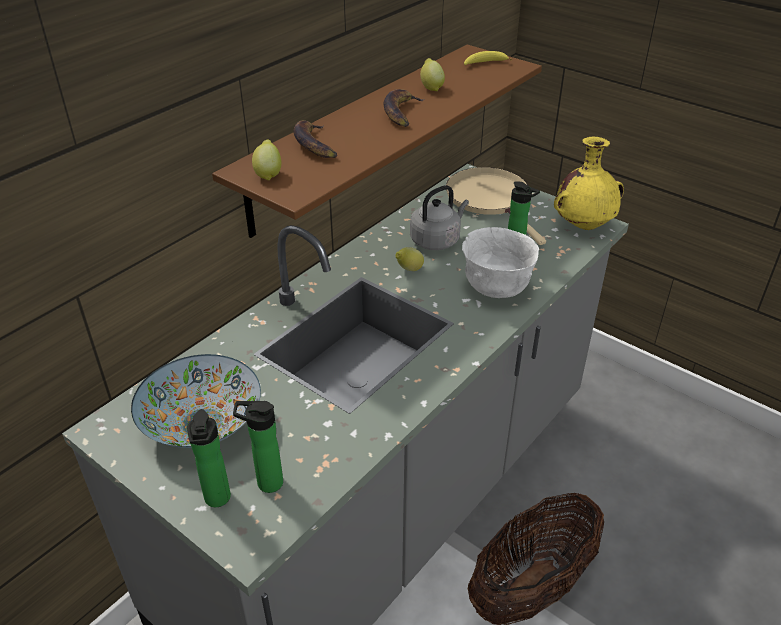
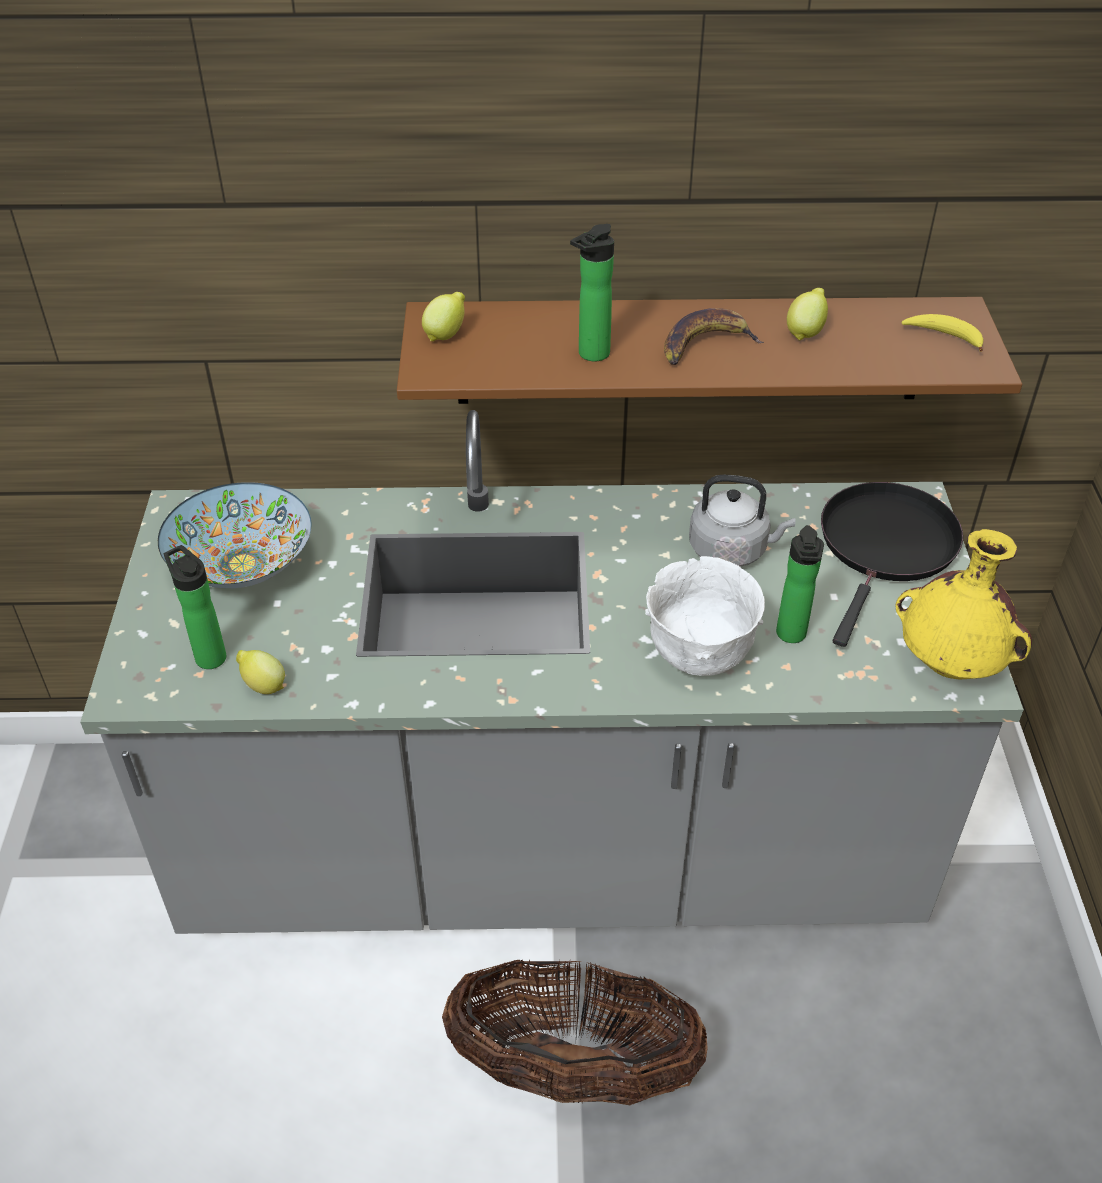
camera: 50 degrees right, 5 degrees up
bottle [187,409,231,507] -> bottle moved to [570,224,614,361]
banana [293,121,337,158] -> none
lemon [395,247,424,271] -> lemon moved to [236,650,285,694]
beige frying pan [446,167,546,245] -> black frying pan [821,482,963,647]

